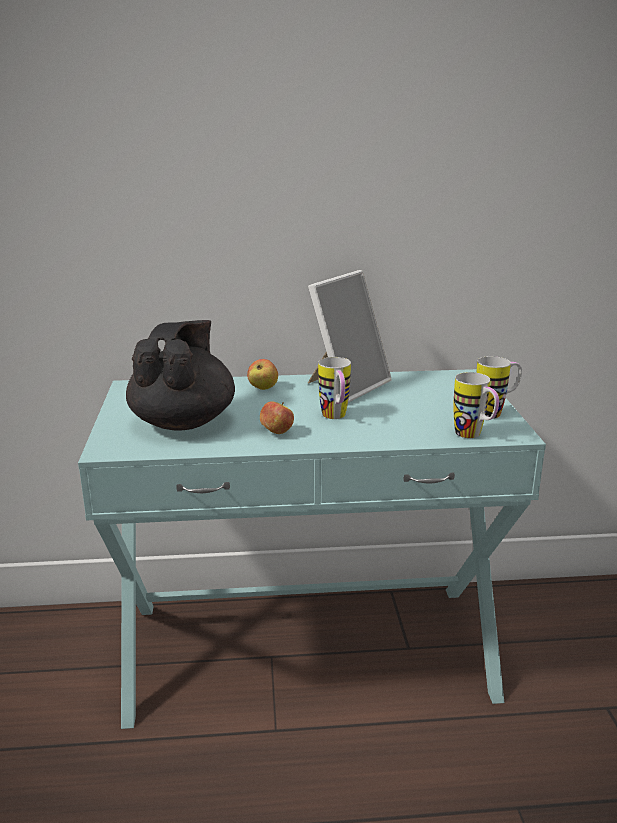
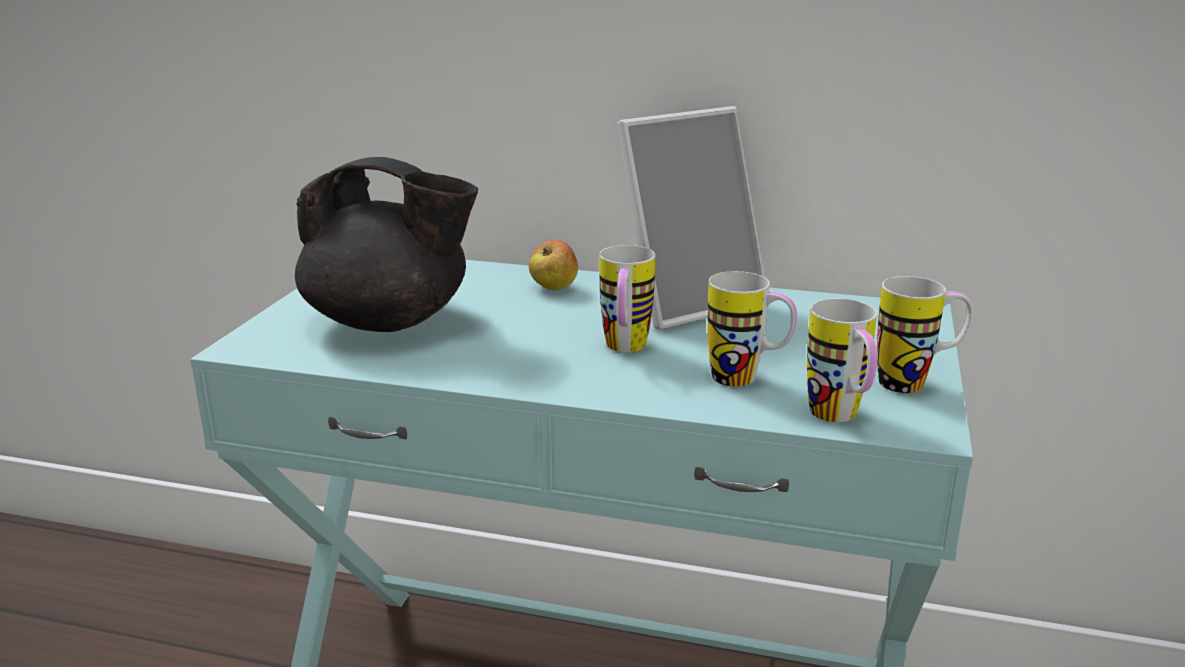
camera: 20 degrees right, 0 degrees up
black teapot [126,320,235,431] -> black teapot turned 75 degrees clockwise [295,157,478,332]
apple [260,401,294,434] -> none
none -> mug [707,271,797,387]

